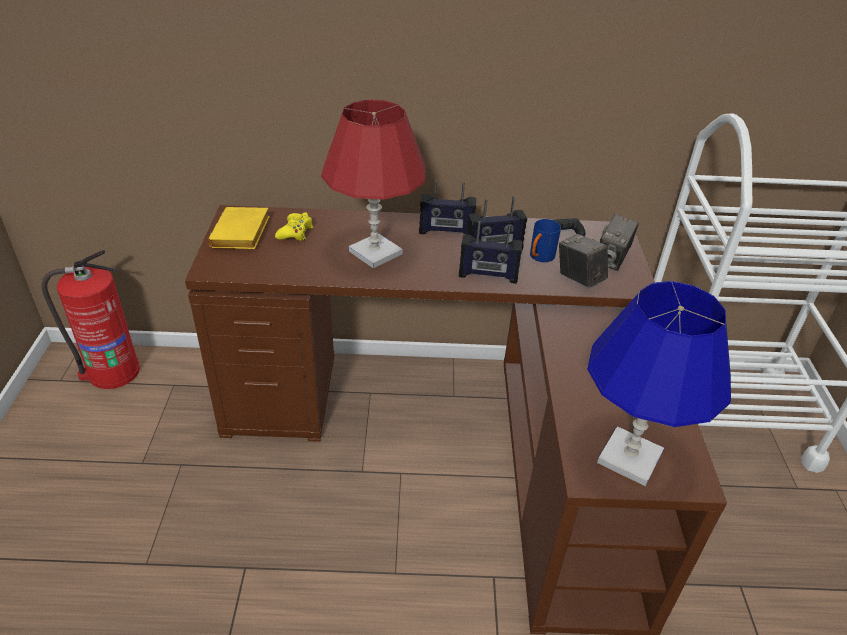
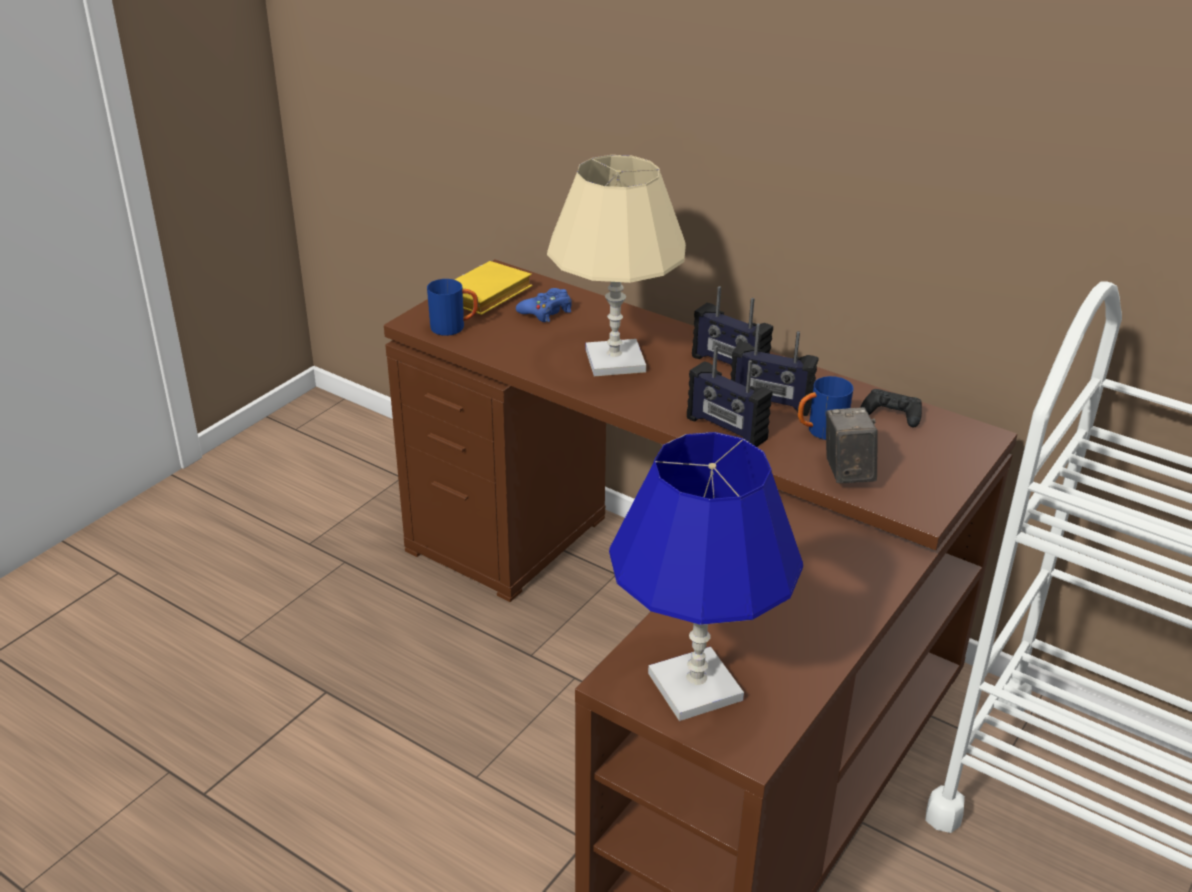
camera: 35 degrees right, 5 degrees down
fire extinguisher [41,250,140,389] -> none
yellow game controller [275,212,313,241] -> blue game controller [516,288,572,322]
red table lamp [321,99,426,268] -> beige table lamp [547,155,686,376]
camera [600,214,639,271] -> none
none -> blue mug [427,279,478,336]

